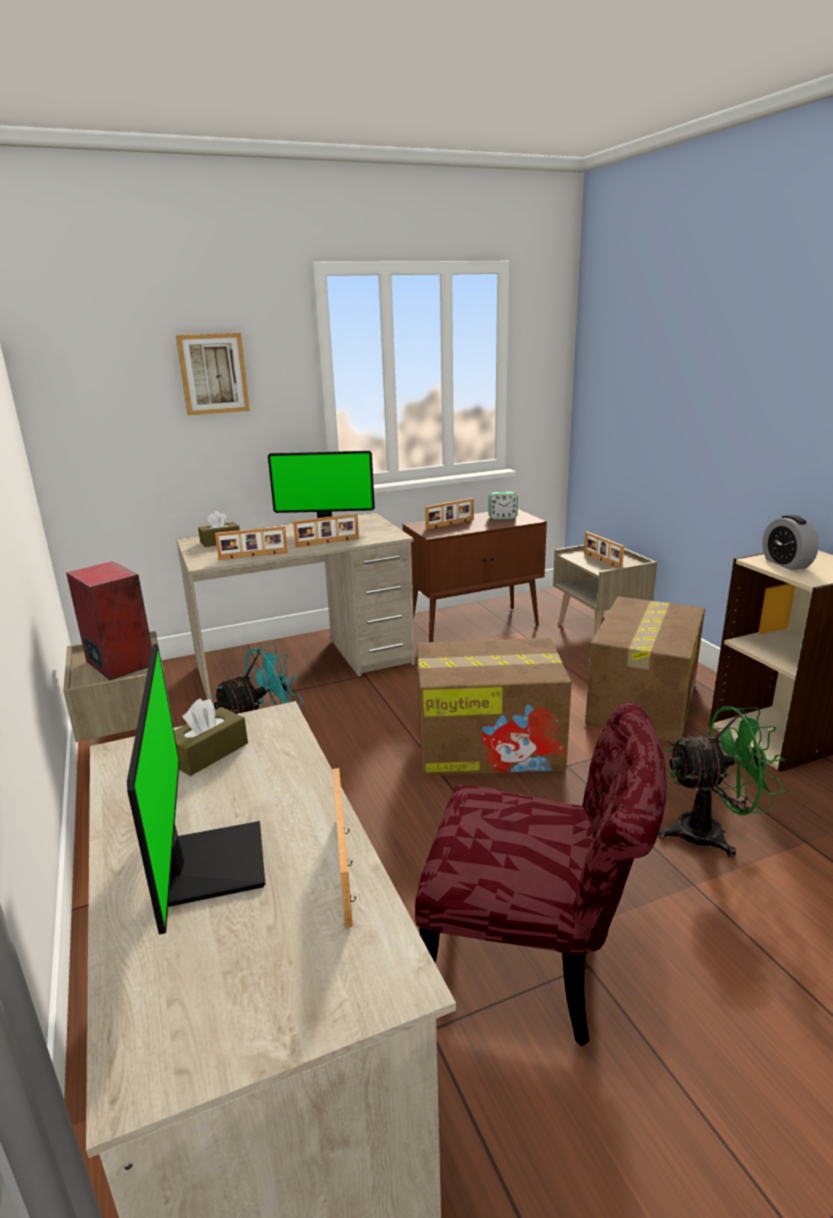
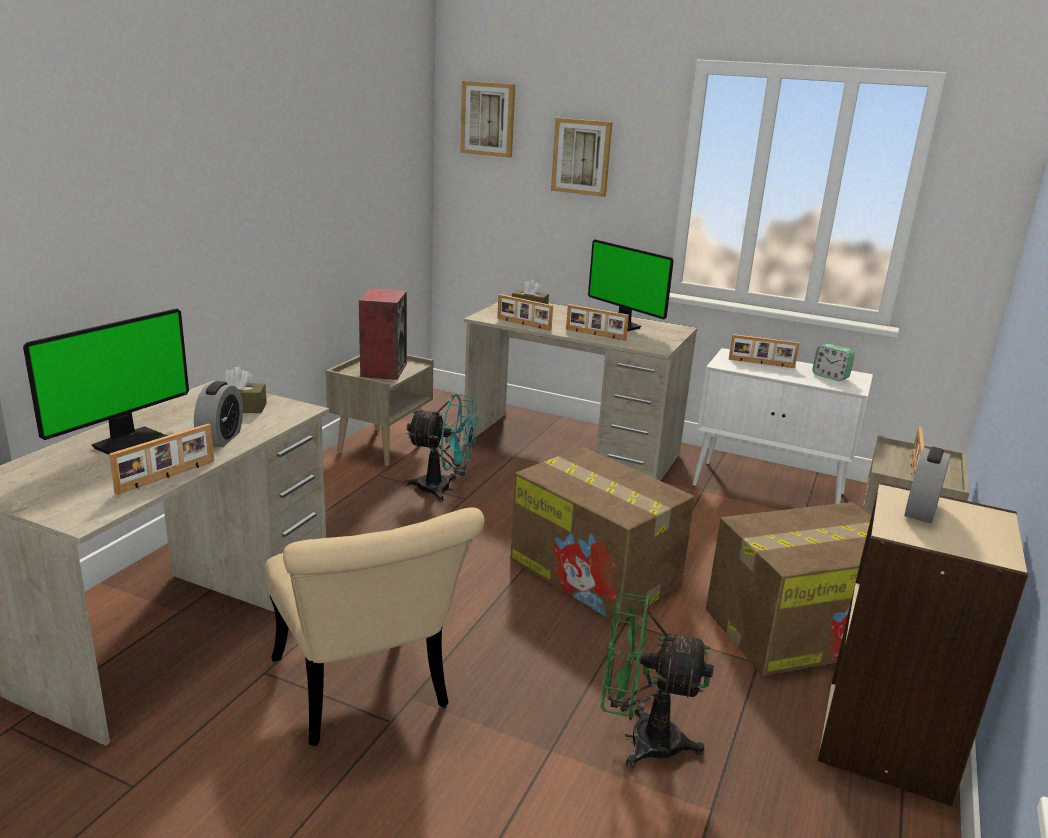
camera: 45 degrees right, 0 degrees up
brown cabinet [403,509,547,642] -> white cabinet [692,348,873,504]
red chair [415,702,666,1046] -> beige chair [264,507,484,746]
green fan [658,706,785,858] -> green fan turned 150 degrees clockwise [601,593,714,768]
none -> alarm clock [194,381,243,447]
none -> picture [460,81,515,158]

